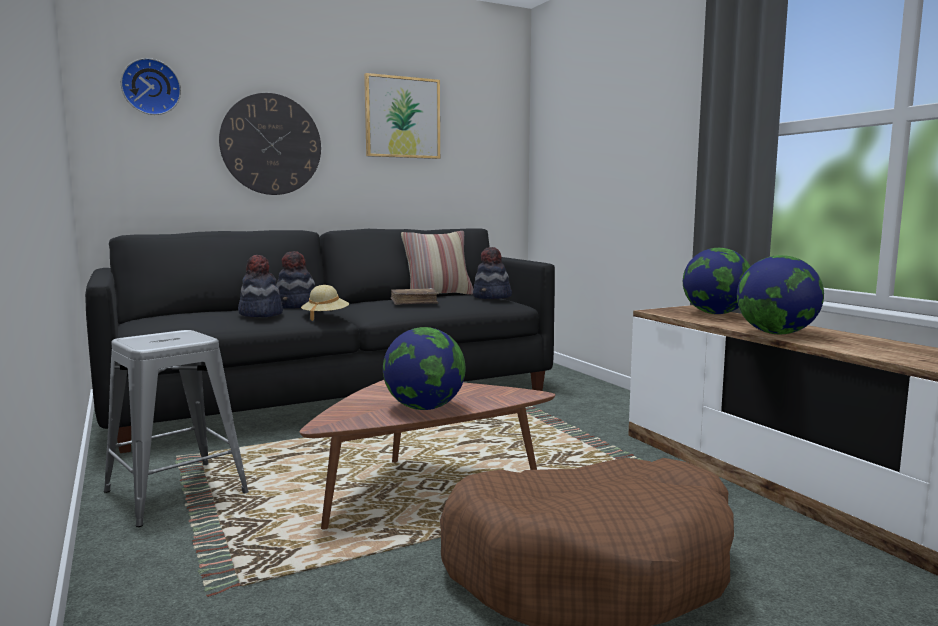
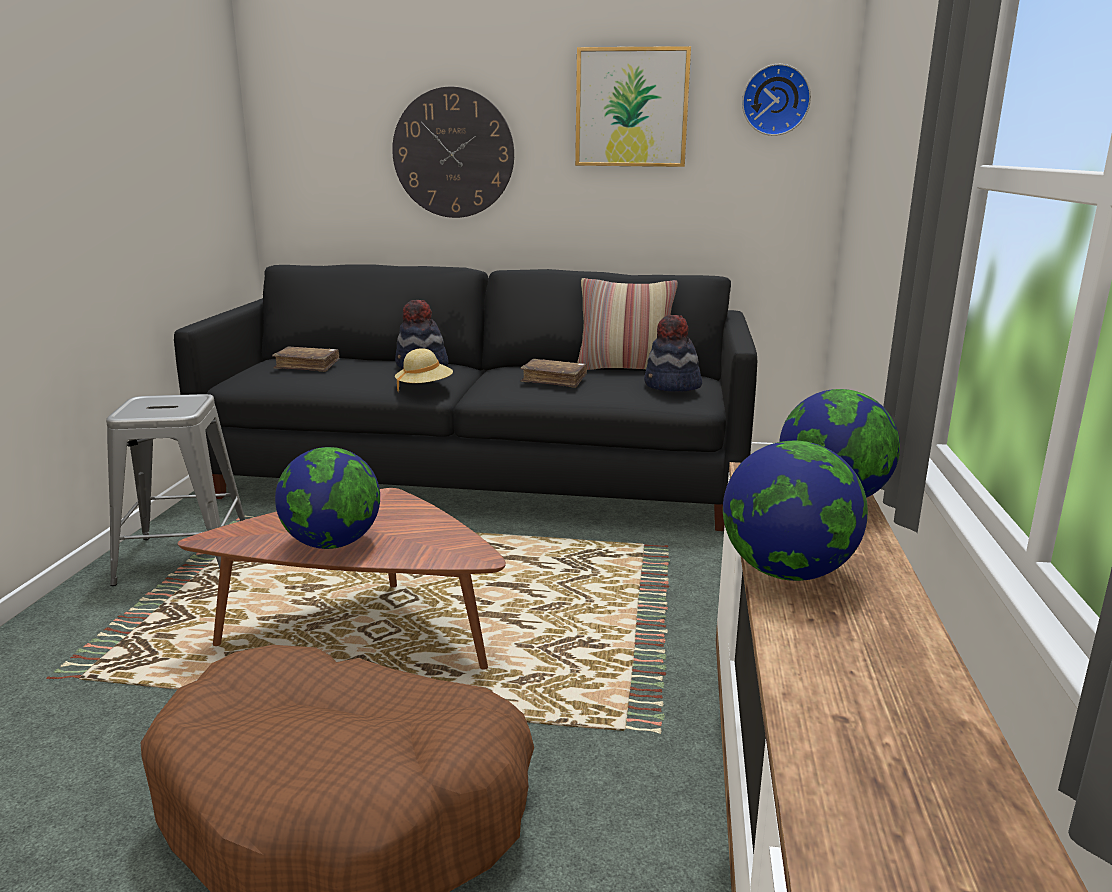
camera: 35 degrees right, 10 degrees up
wall clock [121,58,181,115] -> wall clock moved to [742,64,811,136]
hat [238,255,283,317] -> none
none -> brown book [272,347,339,372]

